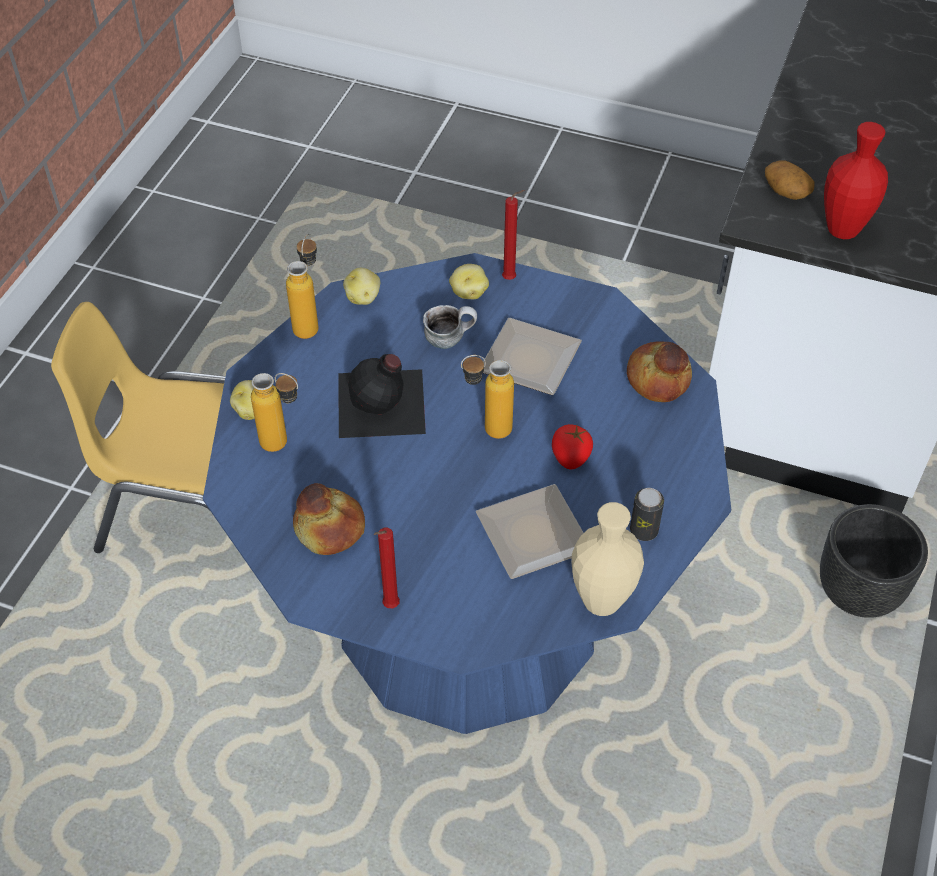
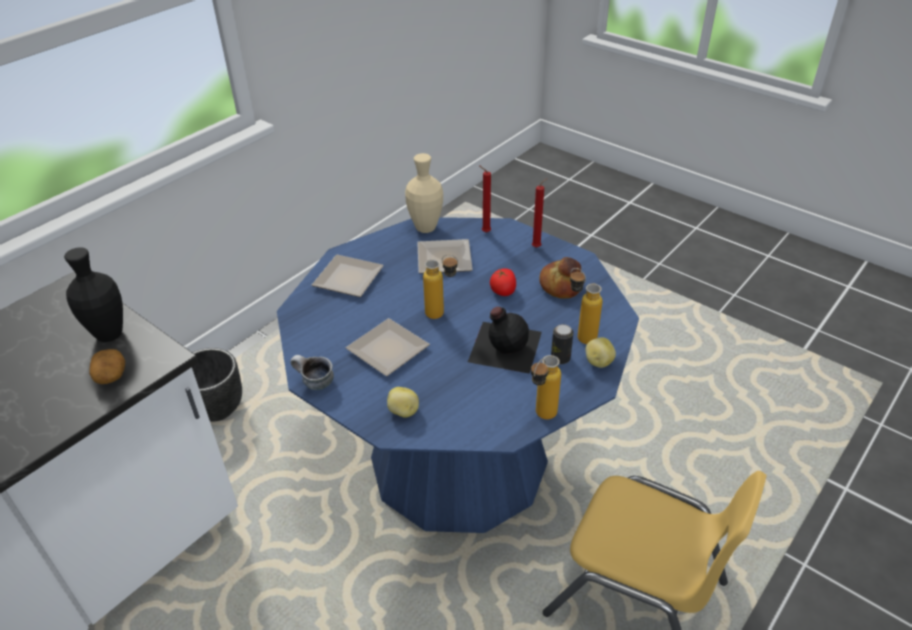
camera: 160 degrees left, 10 degrees down
potato [343,268,380,305] -> none
mug [423,305,477,349] -> mug moved to [290,355,334,390]
red candle [502,190,525,280] -> red candle moved to [479,165,491,233]
tomato [552,424,593,469] -> tomato moved to [490,268,516,296]
bread [627,341,692,402] -> none
can [630,488,664,541] -> can moved to [551,324,573,364]
red vase [824,122,888,239] -> black vase [64,247,123,342]
none -> plate [312,255,384,297]

